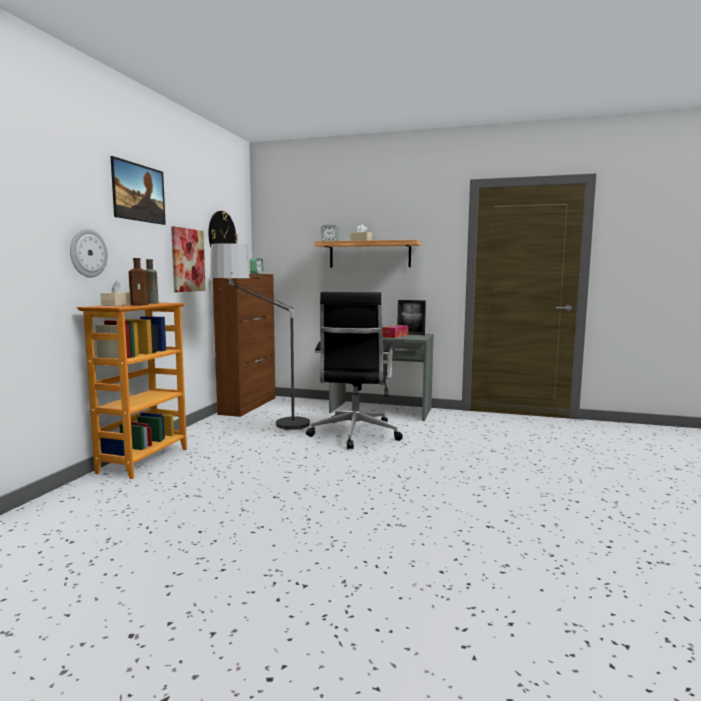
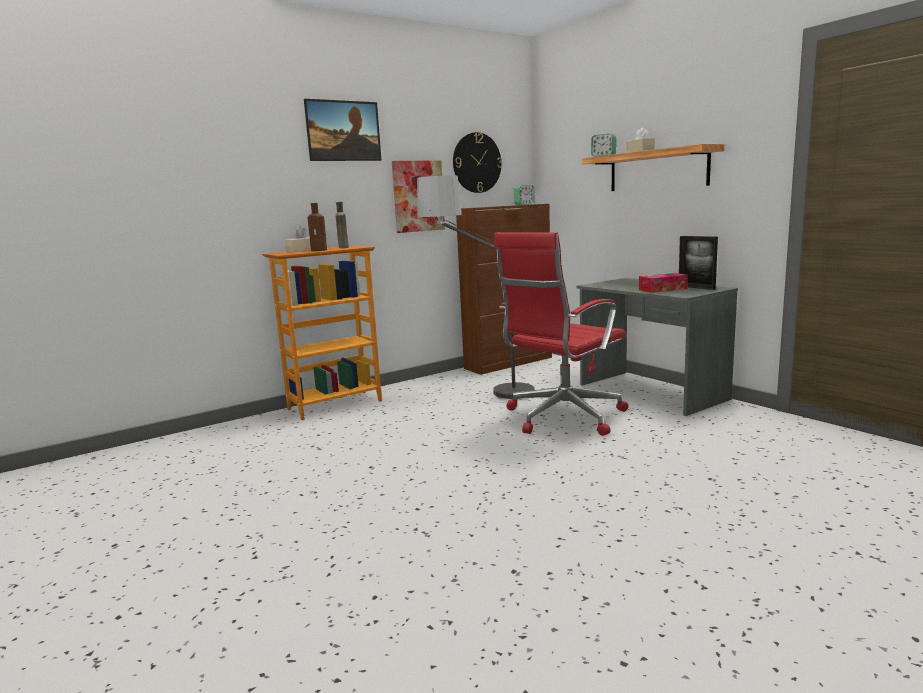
camera: 40 degrees right, 5 degrees up
wall clock [70,229,108,278] -> none
black office chair [306,292,403,449] -> red office chair [494,232,629,436]

